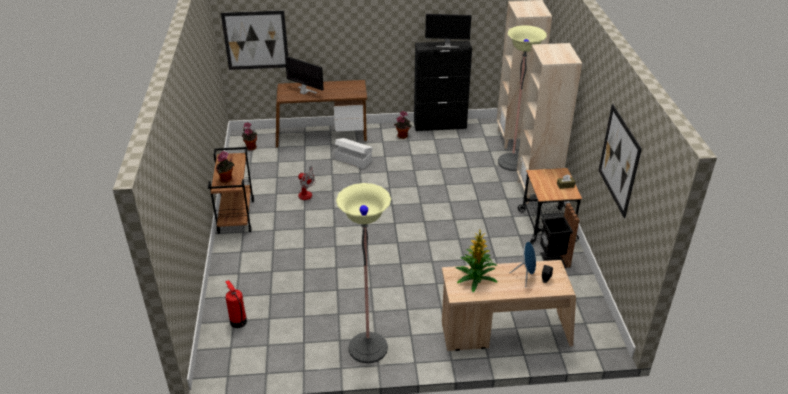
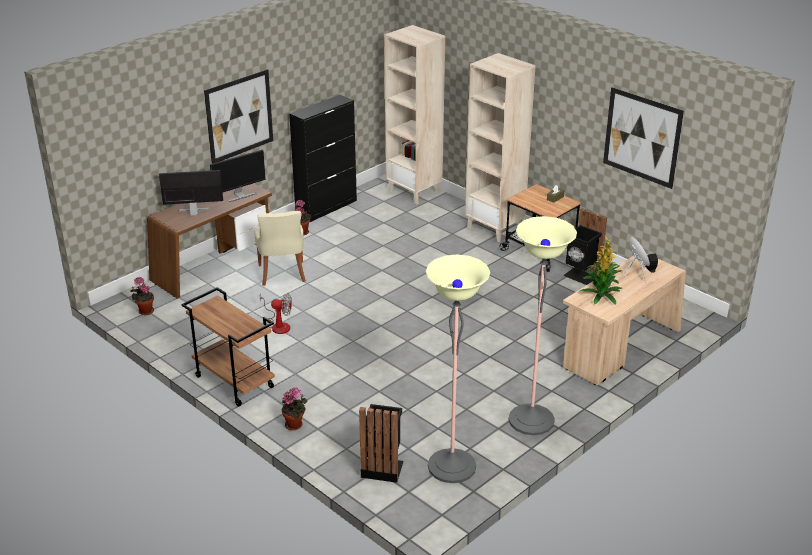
camera: 40 degrees left, 5 degrees down
potted plant [216,151,235,183] -> potted plant moved to [282,388,307,430]
picture [221,10,288,70] -> picture moved to [204,69,273,164]
fire extinguisher [225,280,247,328] -> black trash can [359,404,404,483]
white storage box [334,138,373,169] -> beige chair [254,211,306,286]
monitor [425,14,472,48] -> monitor moved to [210,150,266,202]
floor lamp [498,25,547,171] -> floor lamp moved to [425,254,490,483]

